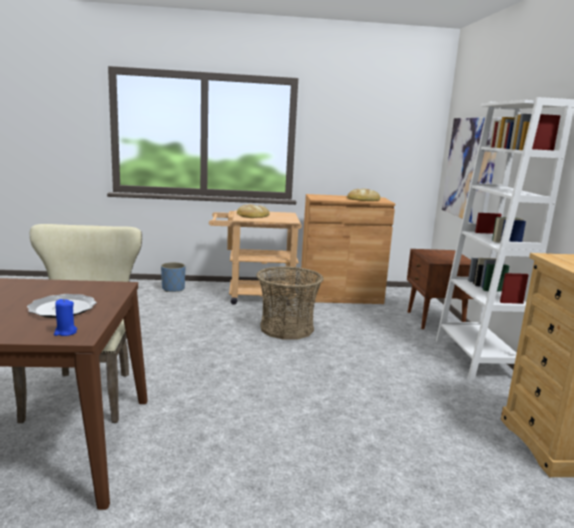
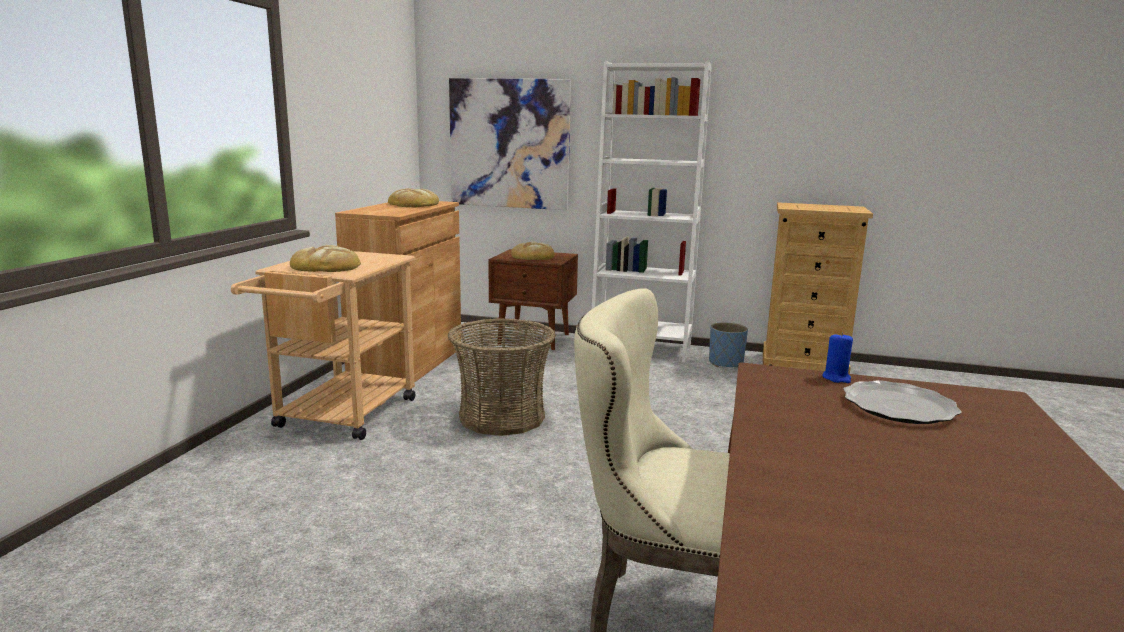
camera: 70 degrees left, 0 degrees up
blue candle [54,299,77,336] -> blue candle moved to [822,332,853,383]
blue planter [161,262,185,292] -> blue planter moved to [709,322,748,367]
none -> bread [511,242,555,260]

